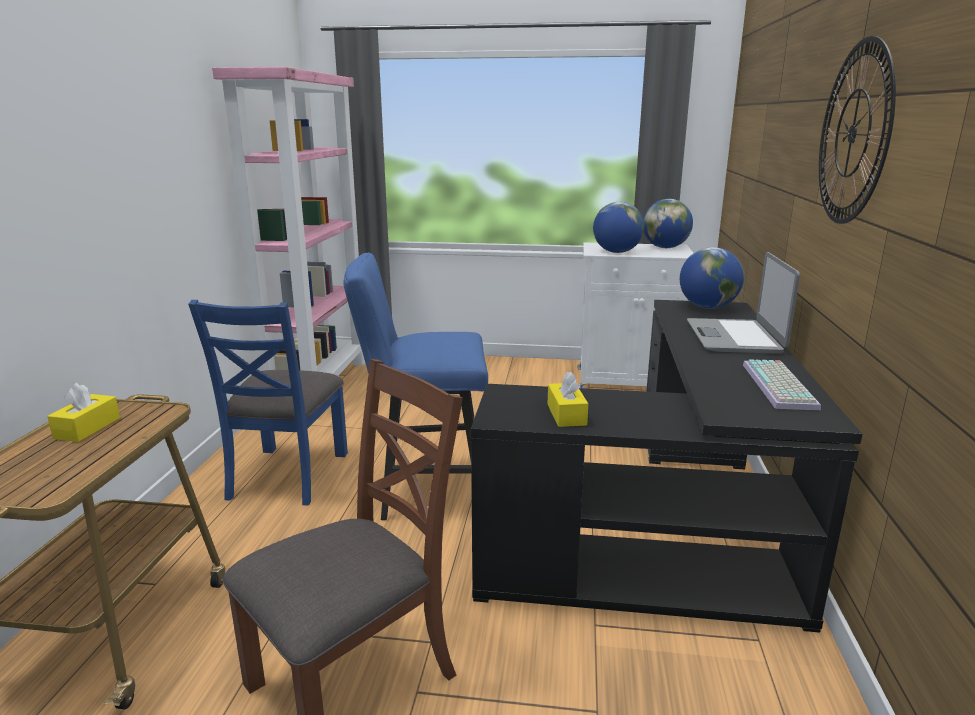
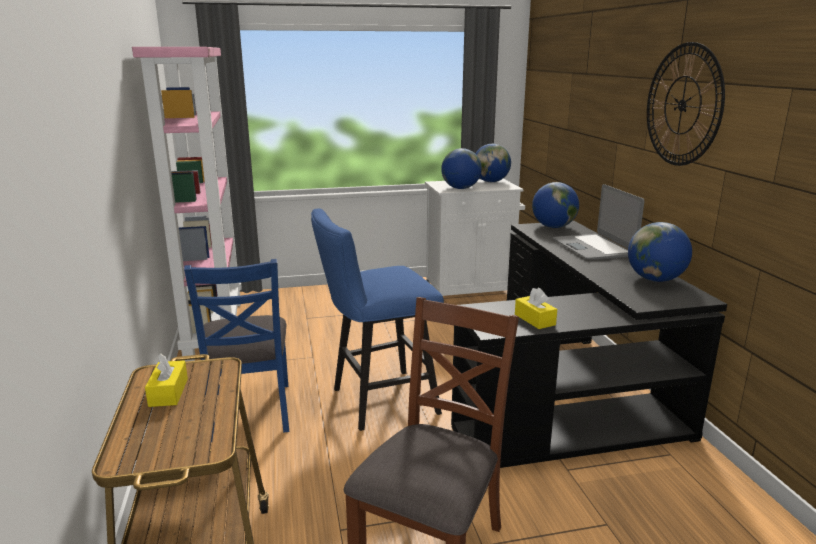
camera: 20 degrees left, 0 degrees up
keyboard [743,359,821,410] -> globe [628,222,692,282]

